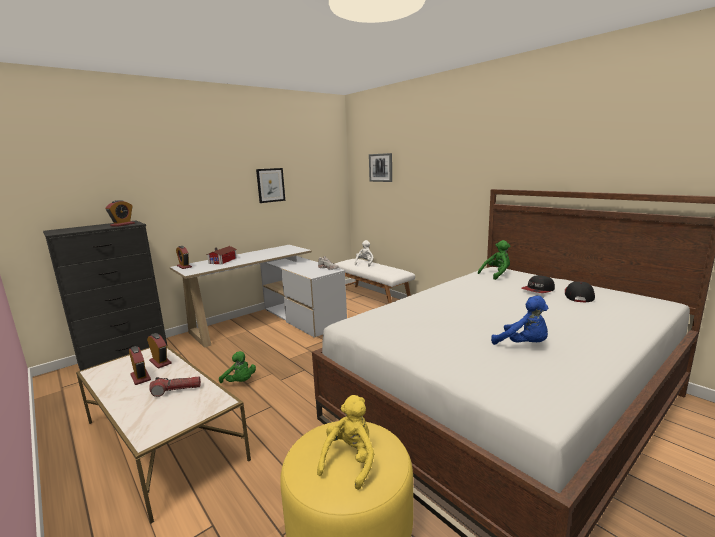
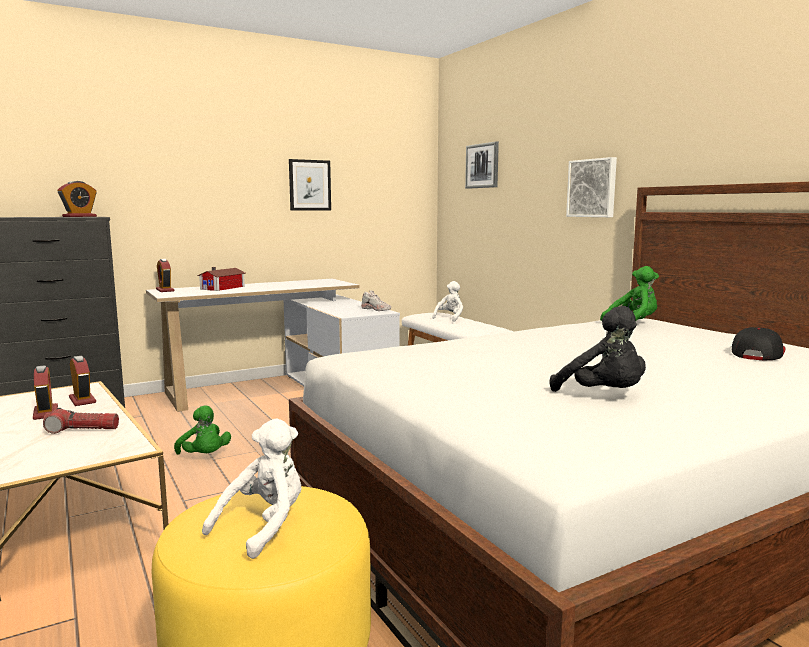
camera: 10 degrees right, 5 degrees down
yellow plush toy [317,395,374,490] -> white plush toy [202,419,302,559]
blue plush toy [491,295,548,345] -> black plush toy [550,306,646,392]
cap [521,275,555,293] -> none
none -> picture [566,157,617,217]

